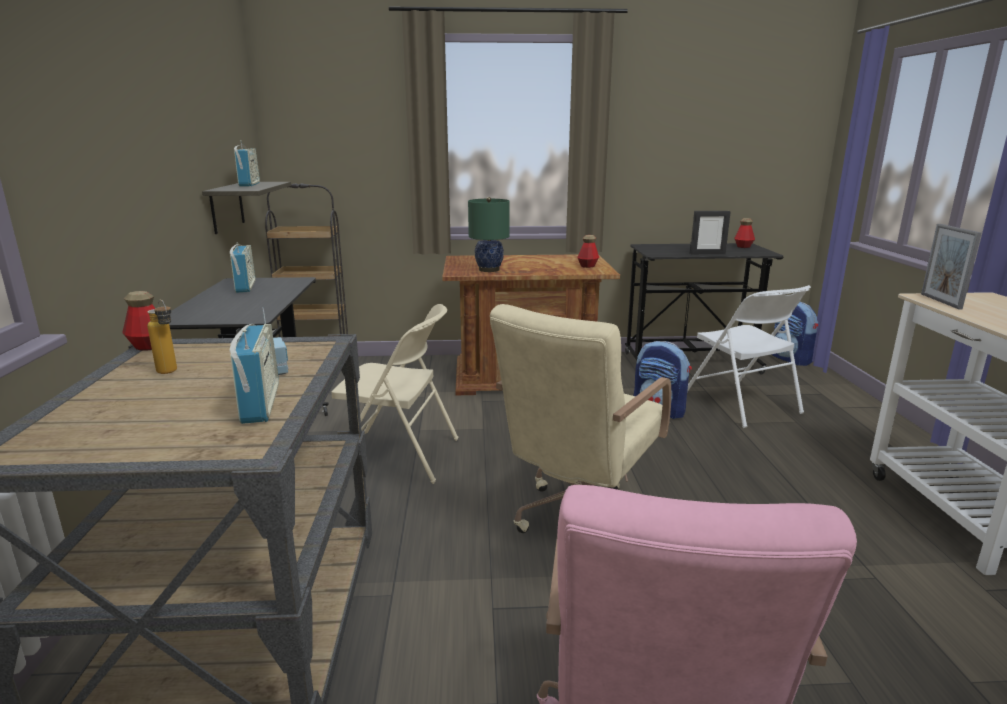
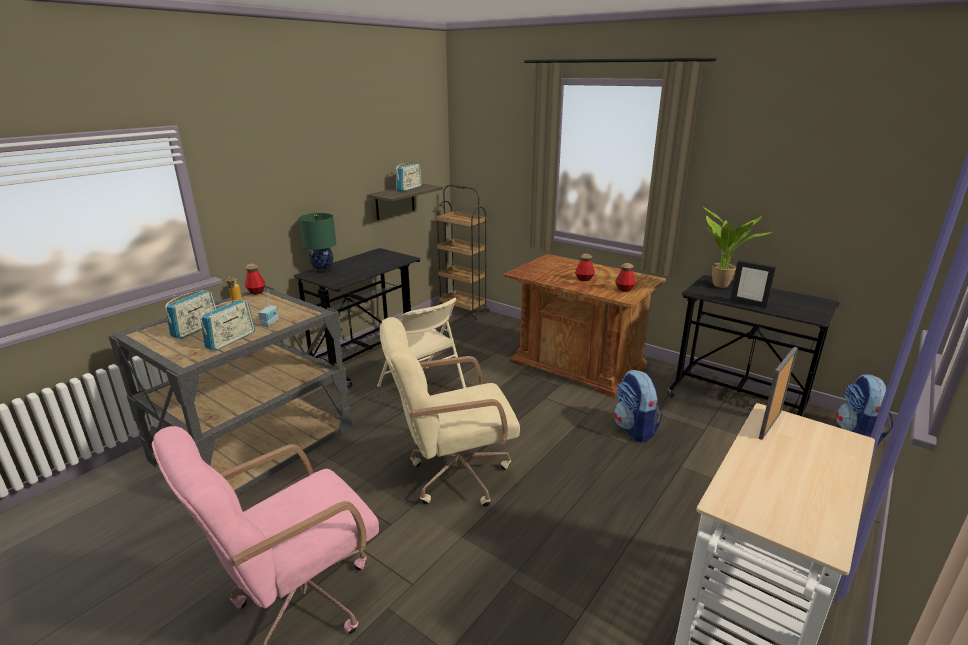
camera: 40 degrees right, 5 degrees up
radio [230,243,255,293] -> radio moved to [165,290,217,339]
green table lamp [468,197,510,272] -> green table lamp moved to [299,213,336,273]
white chair [687,285,811,428] -> none
bottle [734,218,755,248] -> bottle moved to [575,254,595,281]
none -> potted plant [702,205,774,288]

